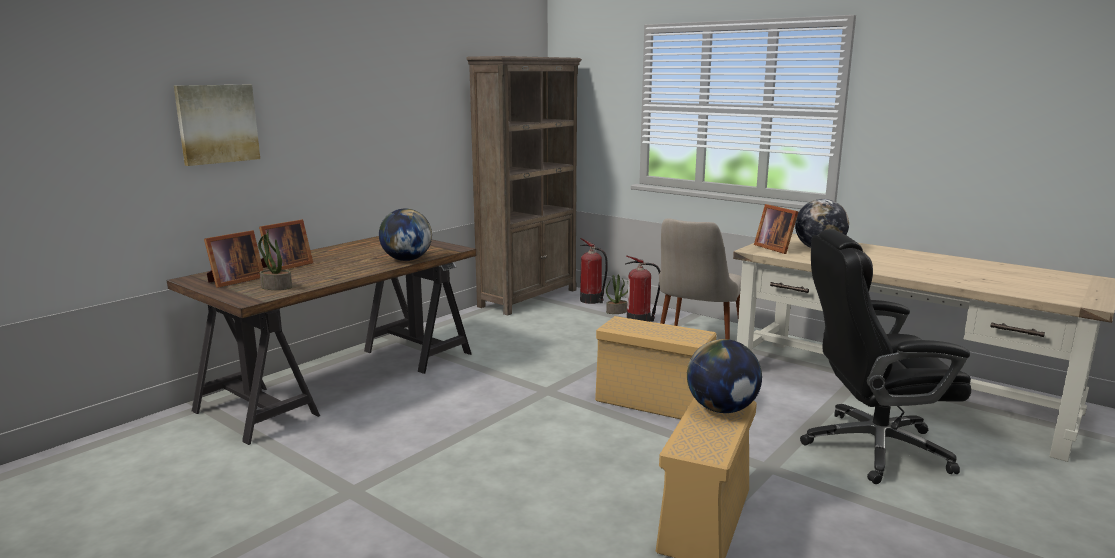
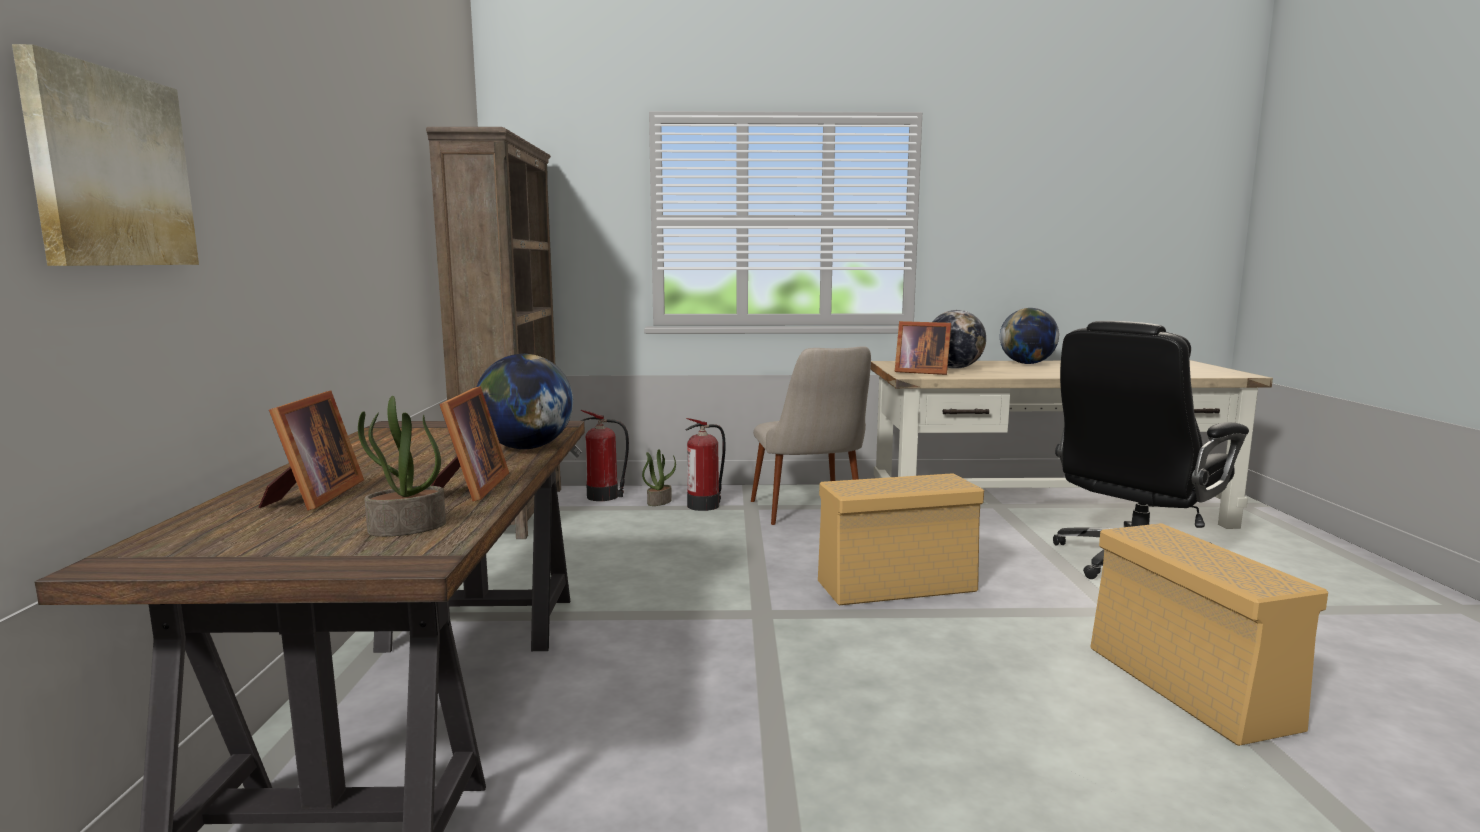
camera: 40 degrees left, 5 degrees down
picture frame [204,230,263,288] -> picture frame moved to [431,386,509,502]
globe [687,339,762,413] -> globe moved to [1000,308,1059,364]

